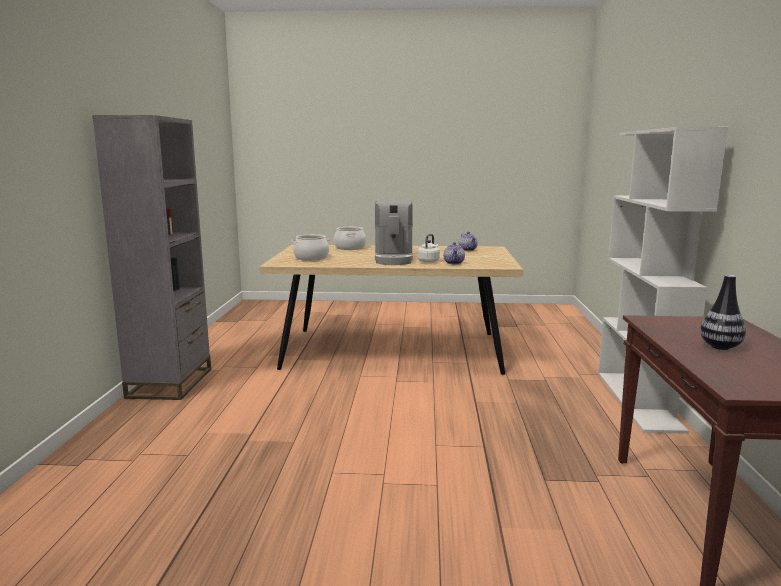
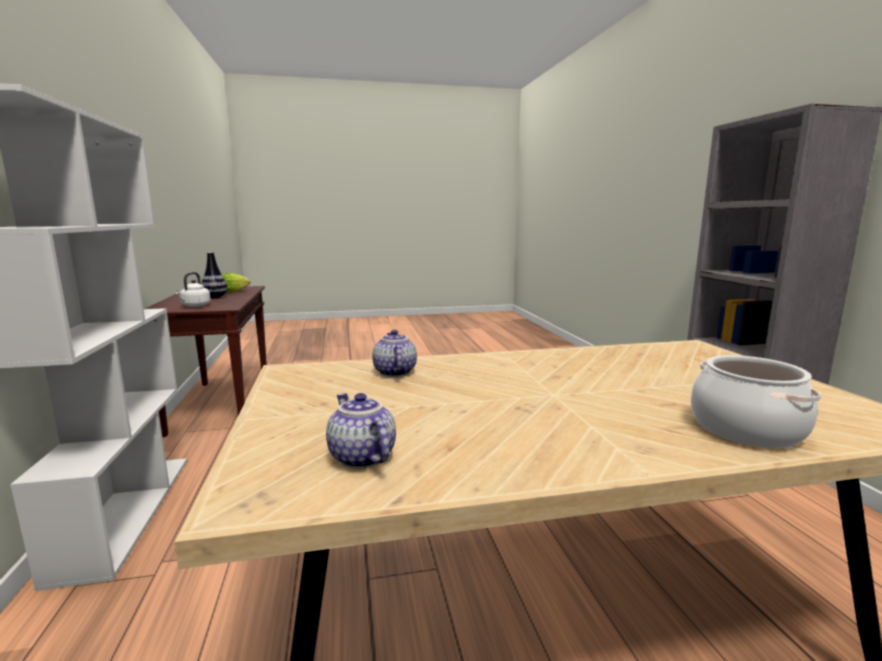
camera: 165 degrees right, 0 degrees up
cooking pot [291,234,330,261] -> none
coffee machine [375,200,413,265] -> none
white kettle [418,234,440,263] -> white kettle moved to [175,272,211,307]
none -> lettuce [222,273,250,293]

